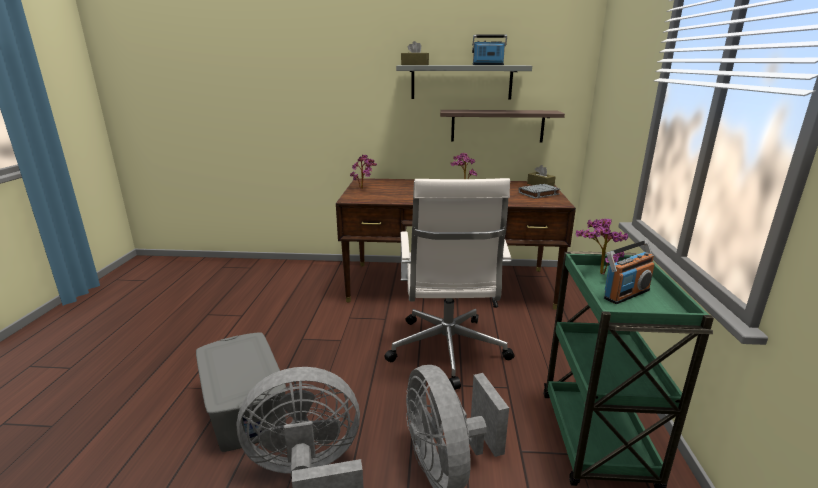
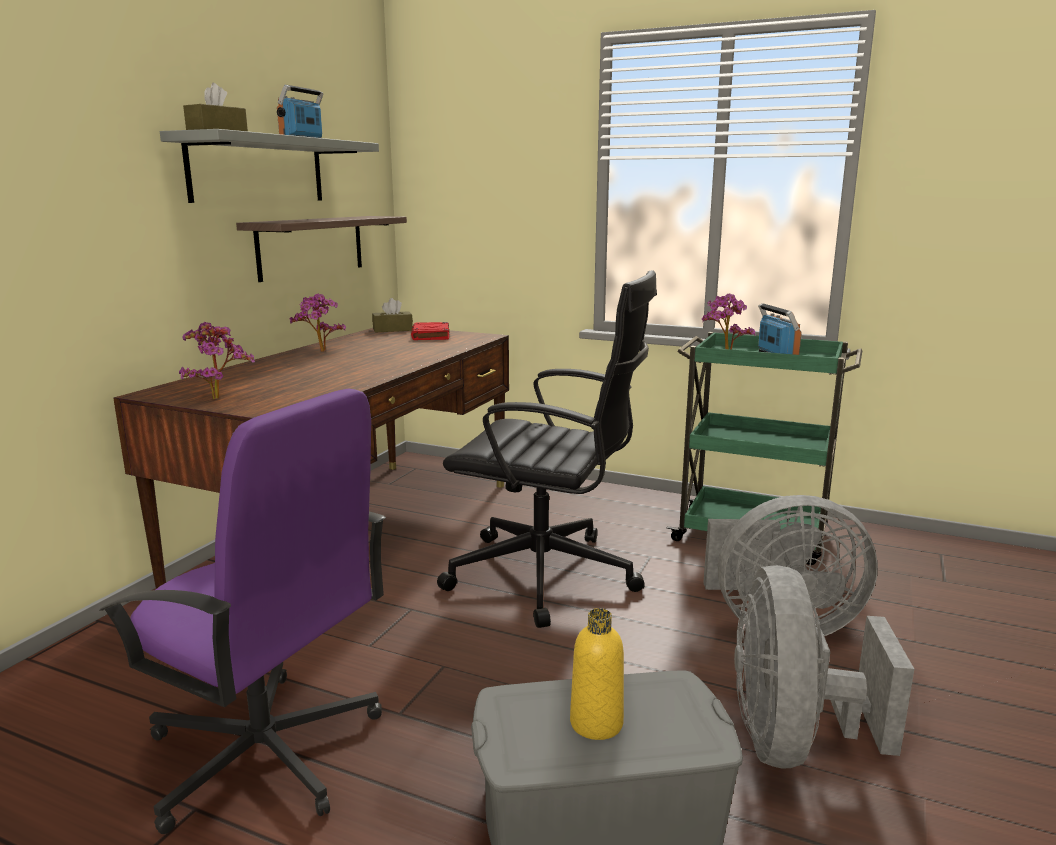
camera: 70 degrees left, 5 degrees down
white office chair [385,178,514,390] -> black office chair [437,270,657,628]
grey book [518,184,560,198] -> red book [411,322,449,340]
none -> purple office chair [99,389,386,834]
none -> yellow bottle [570,608,624,740]

